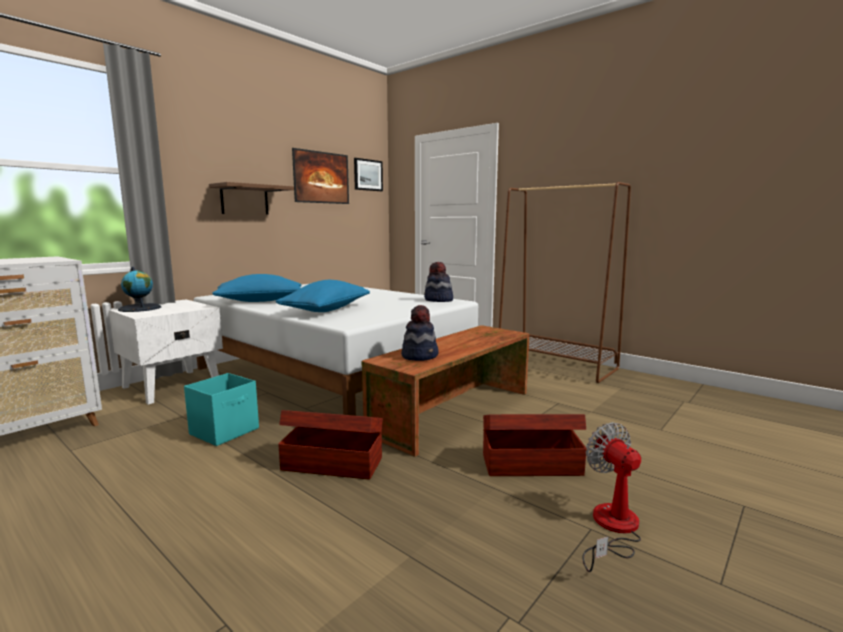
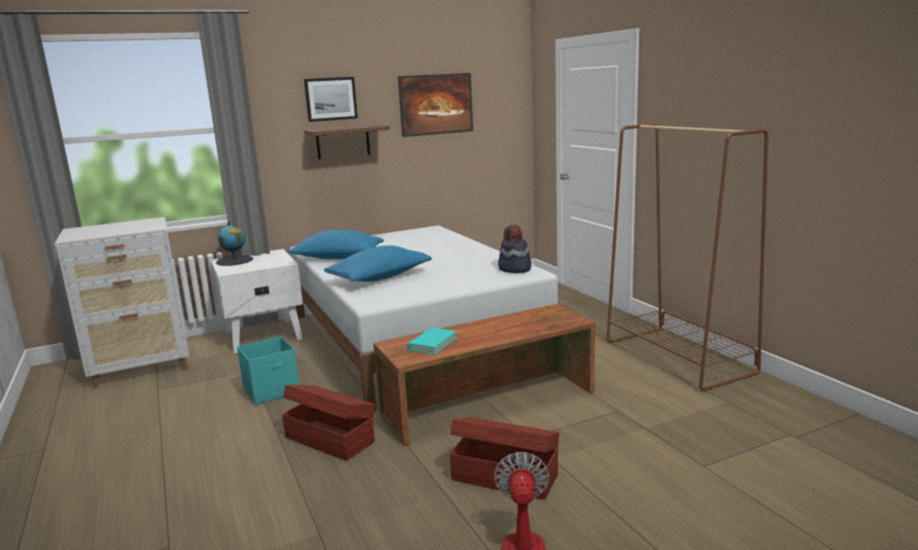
camera: 25 degrees right, 5 degrees up
picture [354,158,383,191] -> picture moved to [304,77,358,122]
hat [401,305,439,361] -> turquoise book [407,328,457,354]

